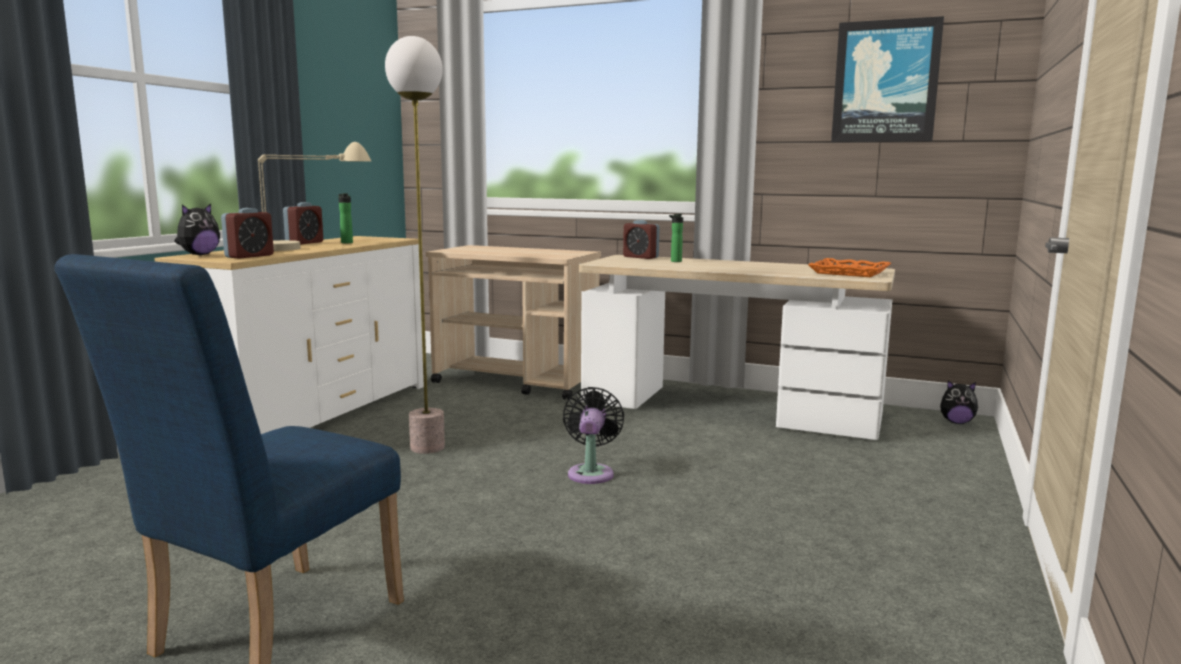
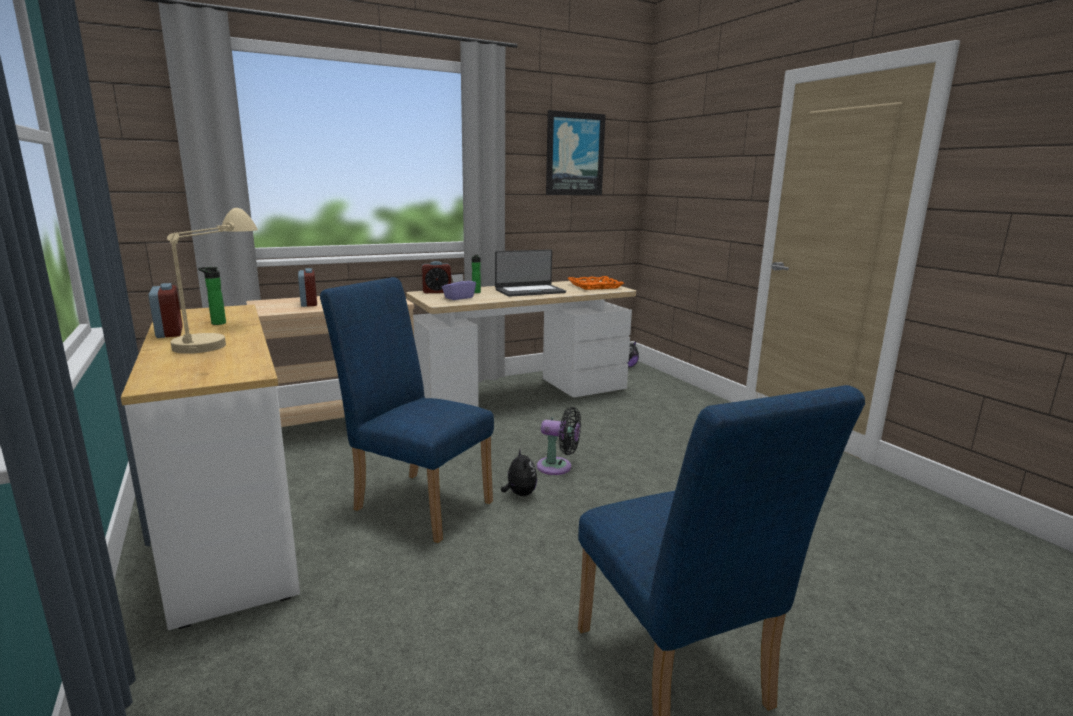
camera: 50 degrees left, 5 degrees up
plush toy [174,204,220,255] -> plush toy moved to [501,448,537,496]
alarm clock [221,208,274,259] -> alarm clock moved to [298,268,317,307]
floor lamp [385,36,445,454] -> blue chair [320,277,494,543]
black fan [563,387,624,484] -> black fan turned 150 degrees clockwise [537,407,581,475]
none -> purple tissue box [442,274,476,300]
none -> laptop [495,249,566,297]

